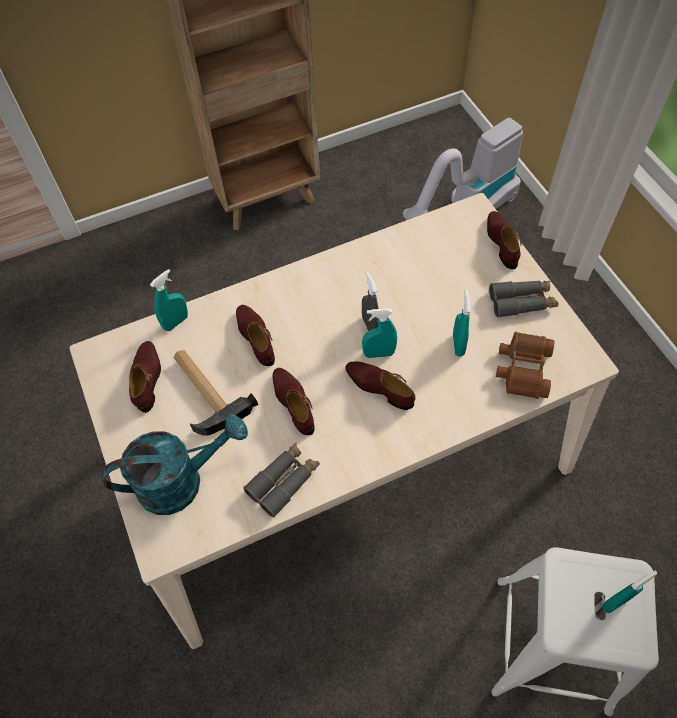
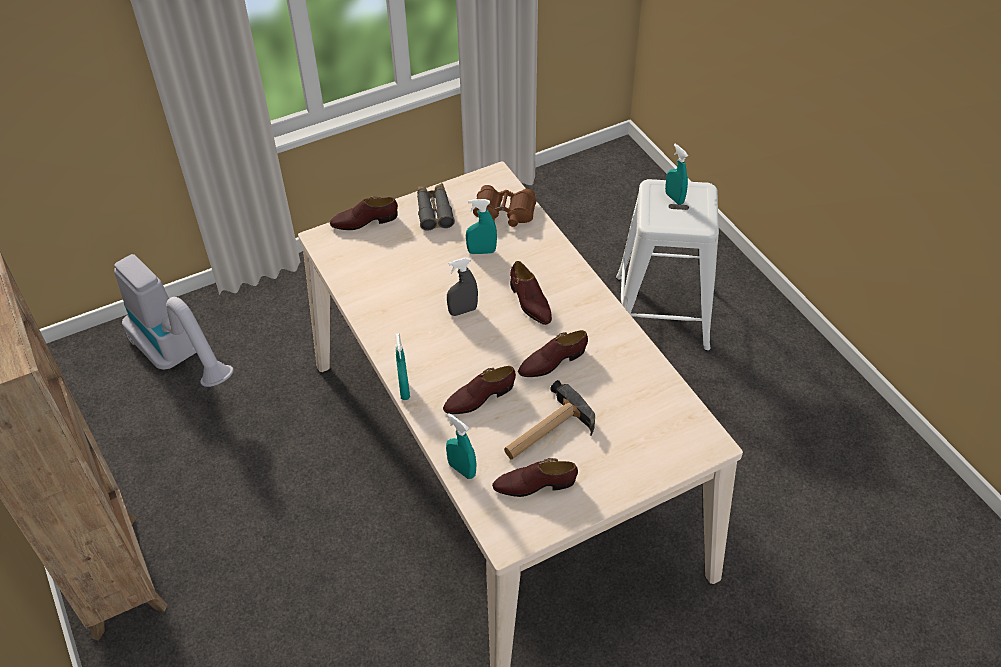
camera: 95 degrees left, 10 degrees down
turquoise watering can [101,414,248,515] -> none
grey binoculars [243,442,320,517] -> none
brown shoe [345,361,415,410] -> brown shoe turned 60 degrees counterclockwise [510,261,552,325]
turquoise spray bottle [362,308,397,358] -> turquoise spray bottle moved to [395,333,410,400]

